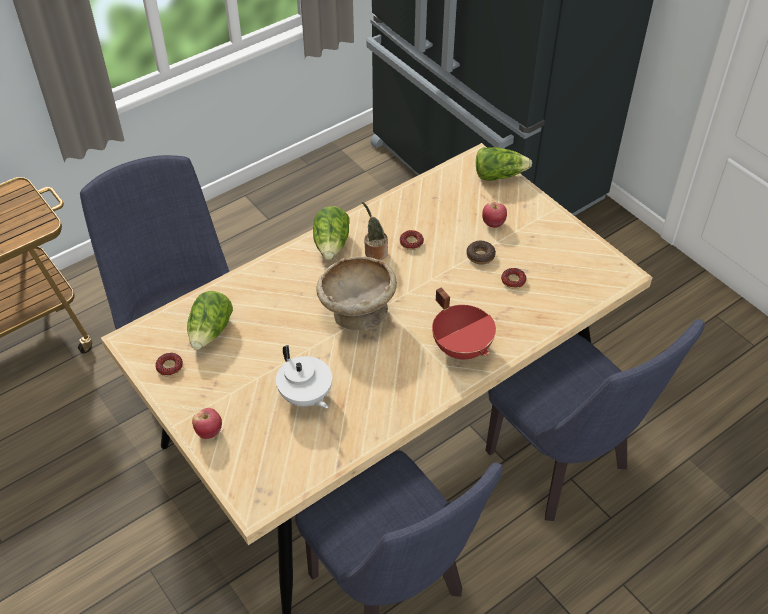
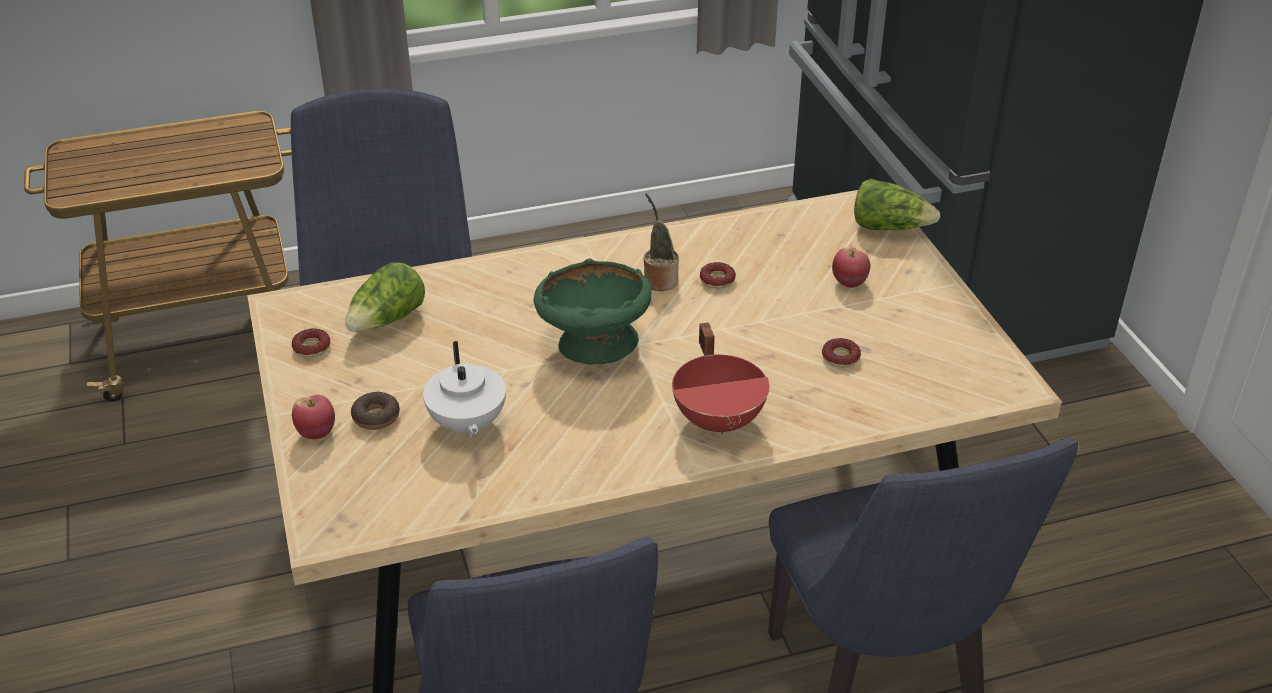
camera: 20 degrees right, 10 degrees down
lettuce [313,206,350,260] -> none
beige bowl [316,257,397,331] -> green bowl [533,258,652,365]
donut [466,241,496,265] -> donut moved to [351,392,400,430]

